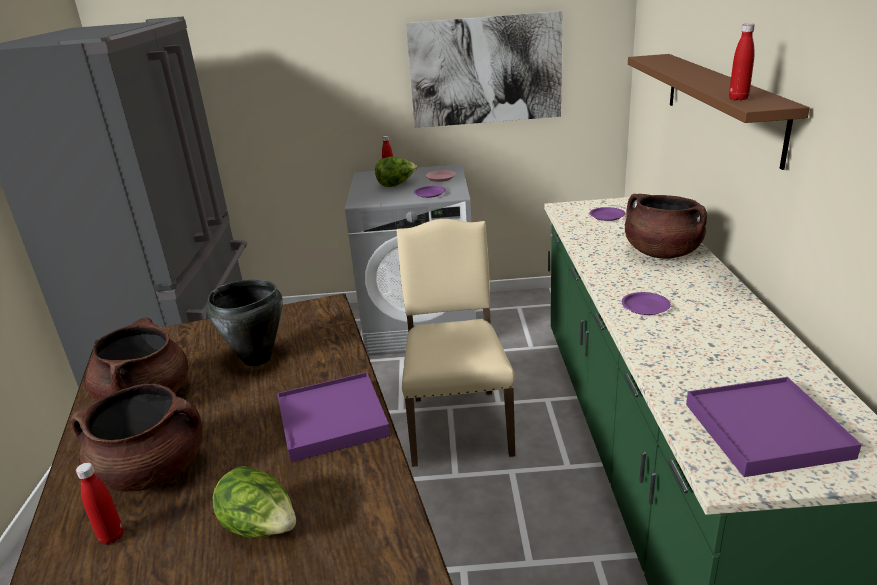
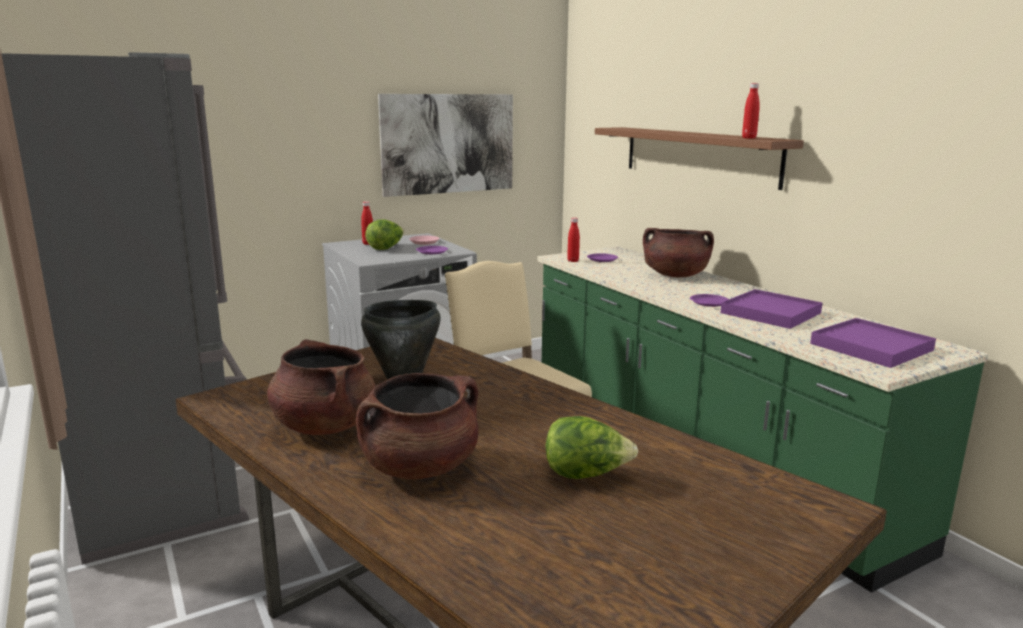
camera: 30 degrees left, 10 degrees down
red bottle [76,462,123,545] -> red bottle moved to [567,218,580,262]
purple tray [277,372,390,462] -> purple tray moved to [721,289,822,329]

